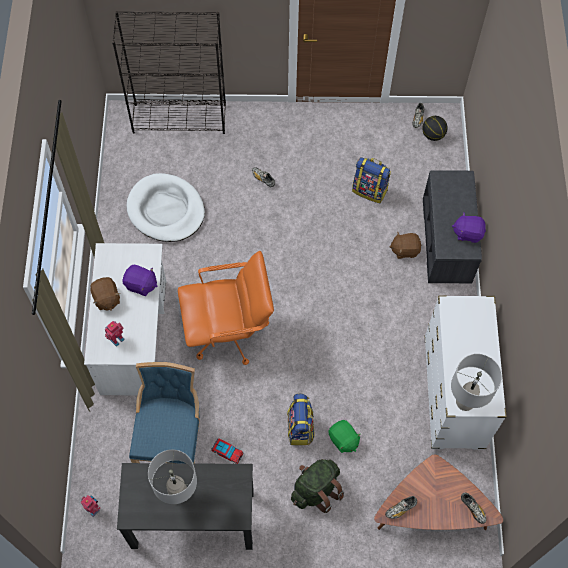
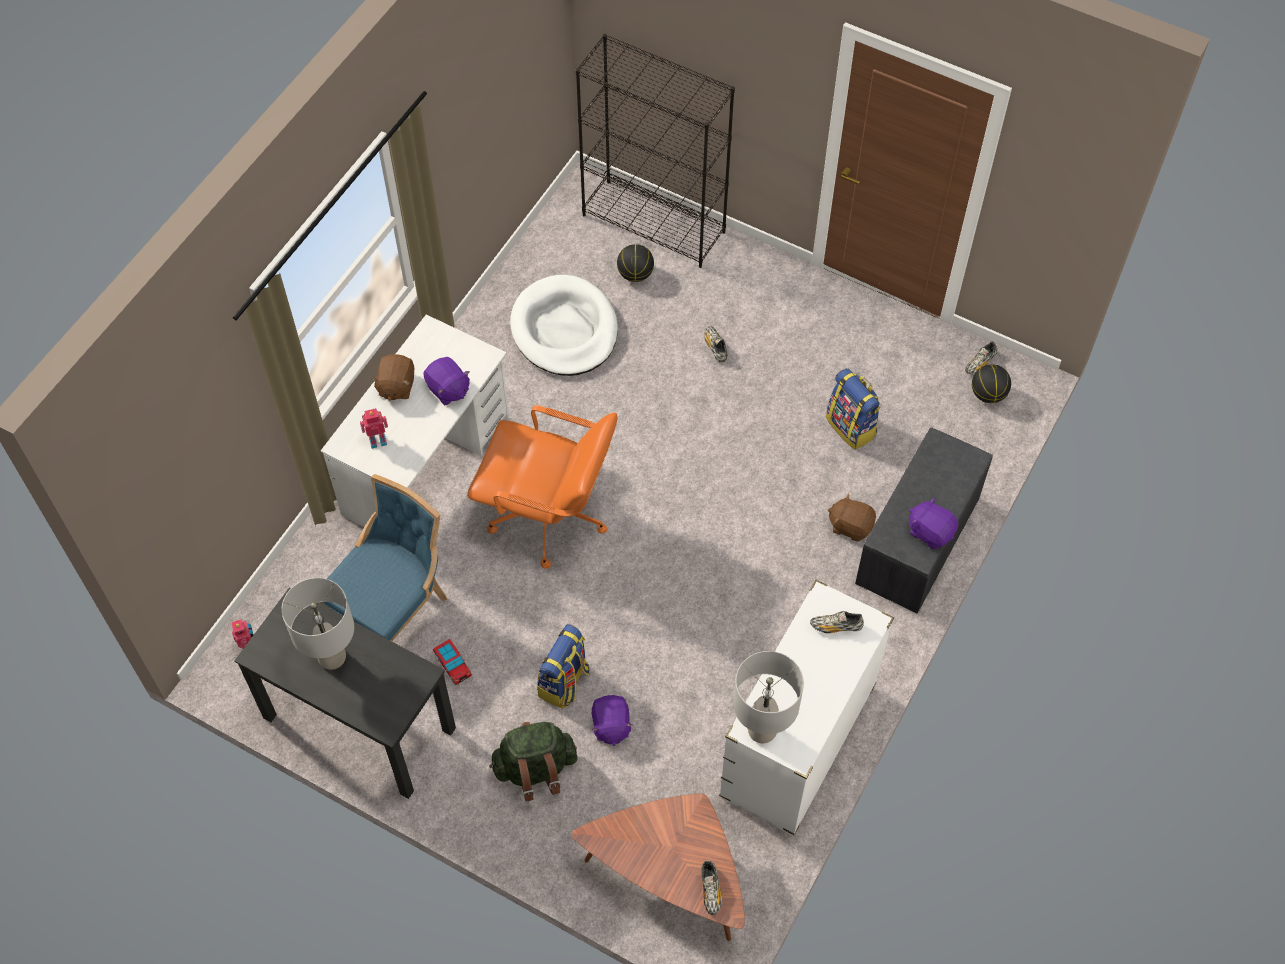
camera: 30 degrees right, 5 degrees down
green plush toy [329,420,361,453] -> purple plush toy [592,695,633,746]
shoe [385,496,417,519] -> shoe moved to [810,611,864,634]
none -> basketball [617,244,654,282]

